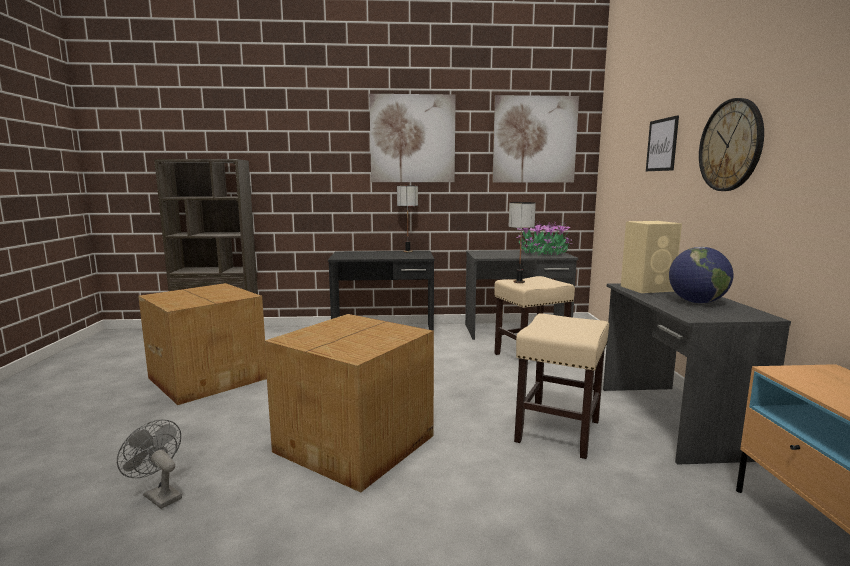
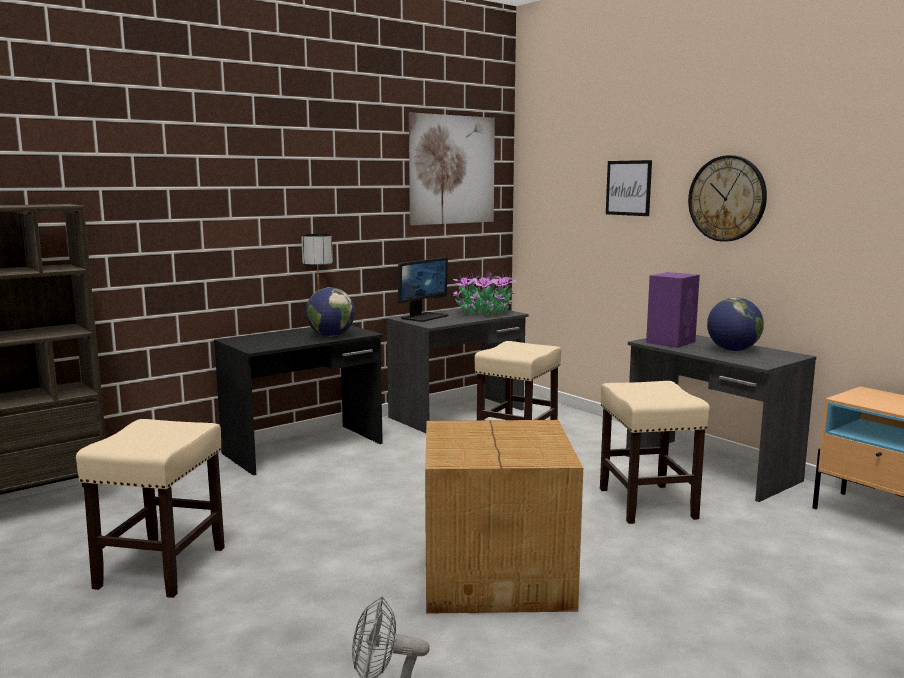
camera: 35 degrees left, 0 degrees up
cardboard box [138,283,267,405] -> beige stool [76,419,225,598]
picture [369,94,456,182] -> none
table lamp [509,202,536,283] -> none
beige speaker [621,221,682,293] -> purple speaker [646,272,700,348]
none -> globe [306,287,355,336]
none -> monitor [398,257,448,322]

